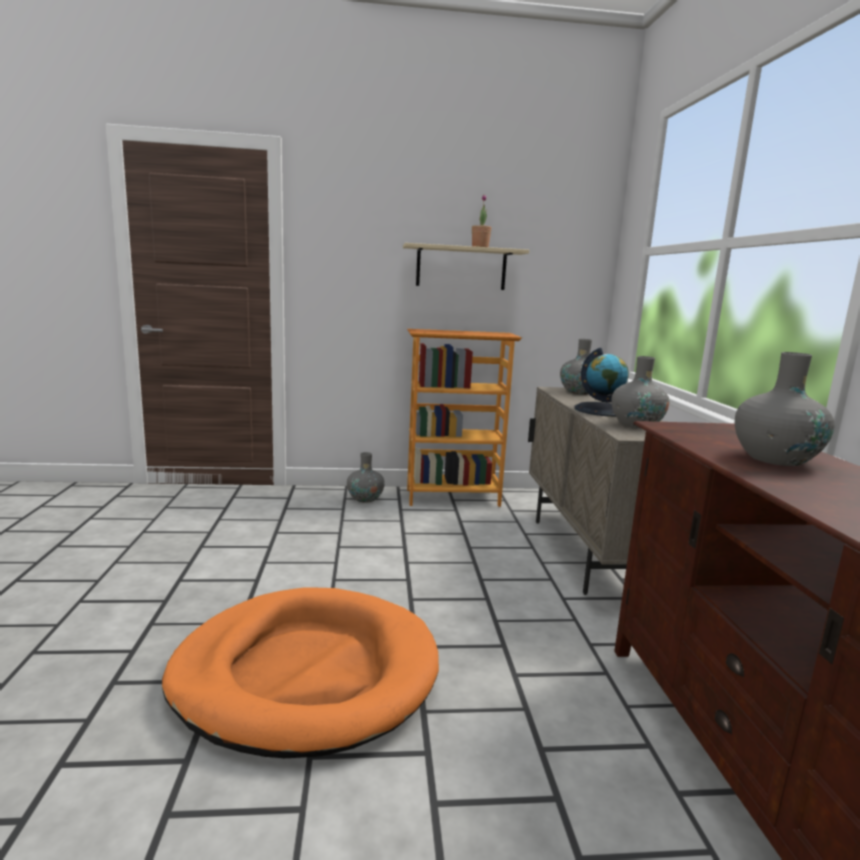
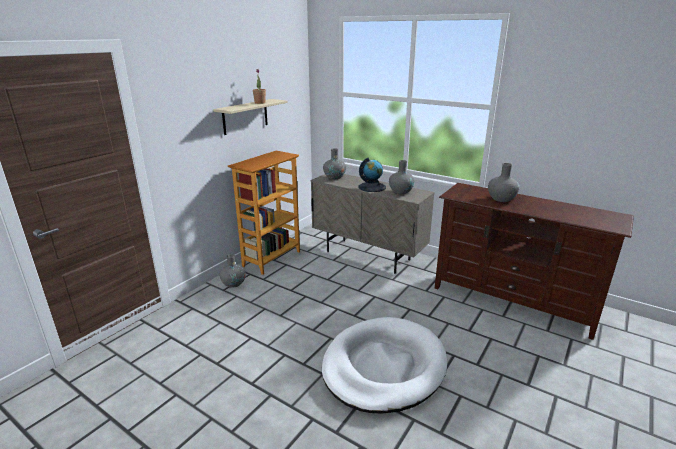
camera: 50 degrees left, 10 degrees up
orange dog bed [162,587,439,758] -> white dog bed [322,317,447,413]

